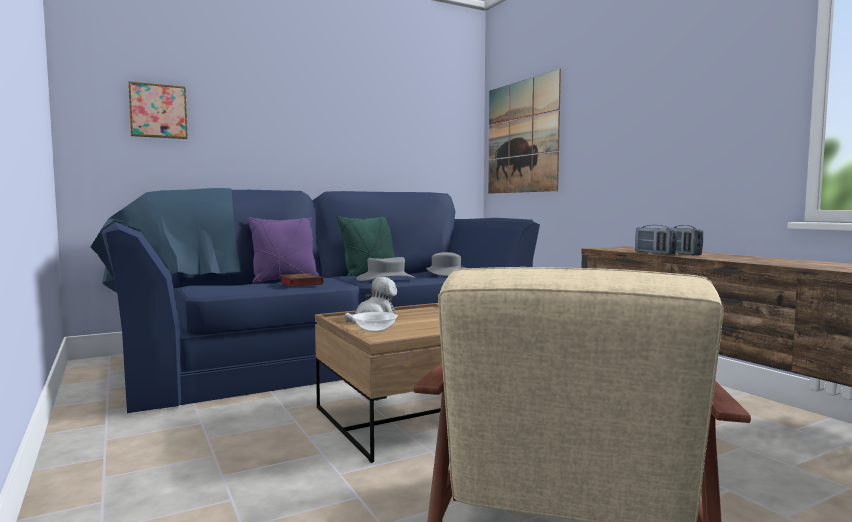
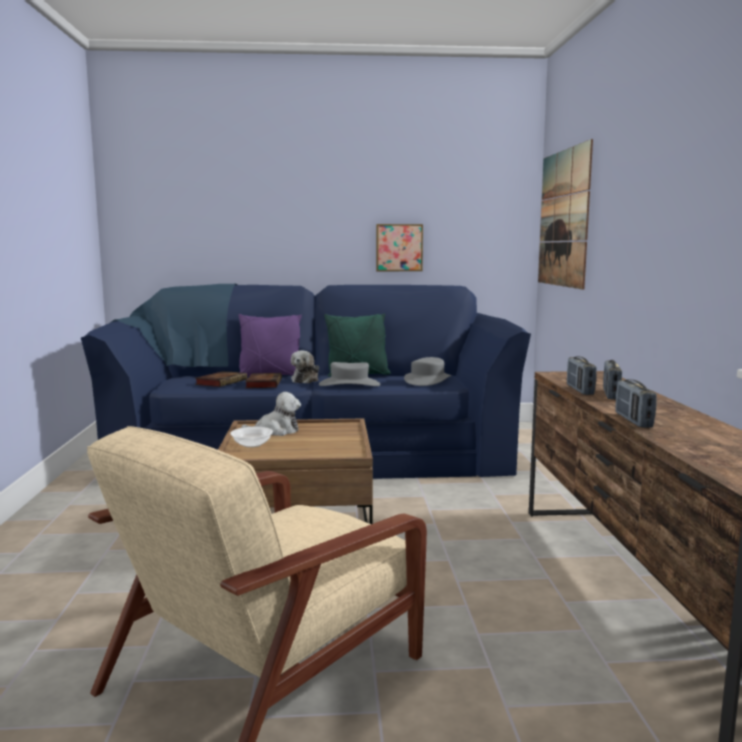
camera: 25 degrees right, 5 degrees up
picture [128,81,188,139] -> picture moved to [376,224,423,271]
none -> book [195,371,247,387]
none -> plush toy [291,350,319,384]
none -> radio [615,379,657,428]

